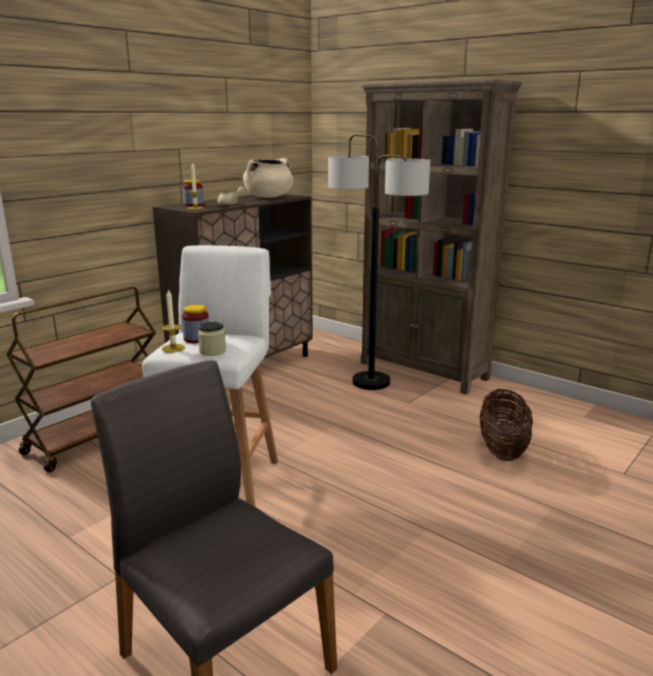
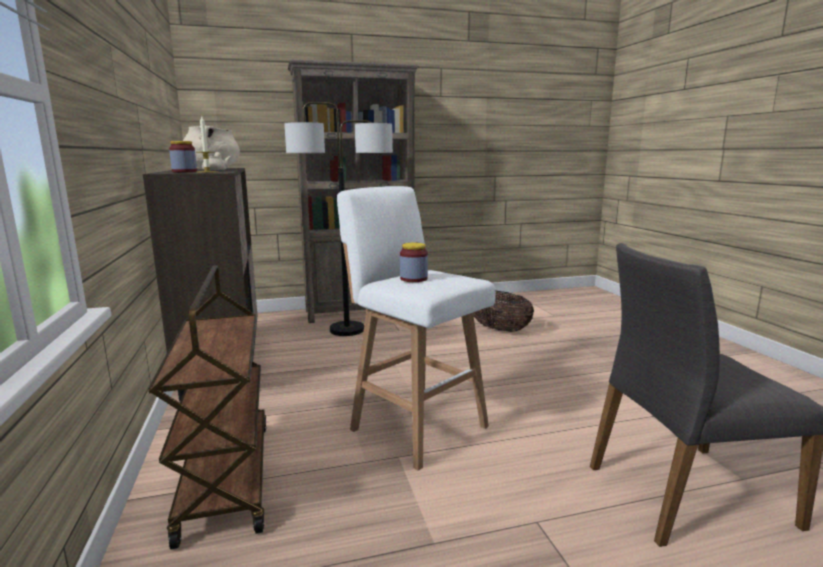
camera: 55 degrees left, 5 degrees down
candle [162,288,185,353] -> none
jar [198,322,226,356] -> none

